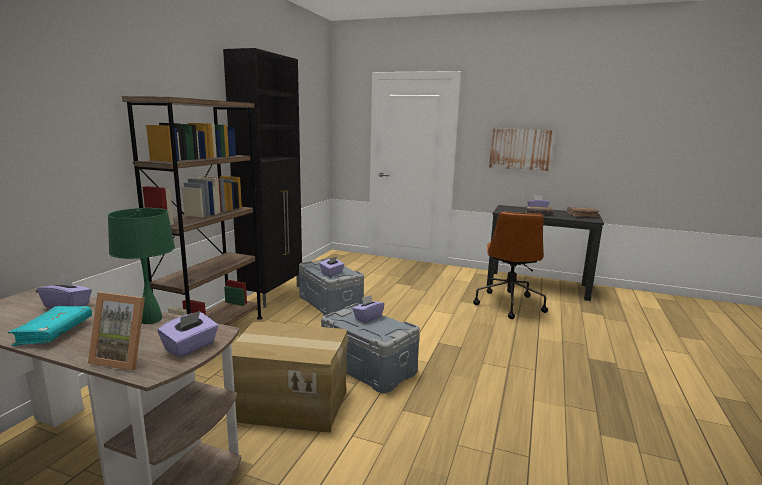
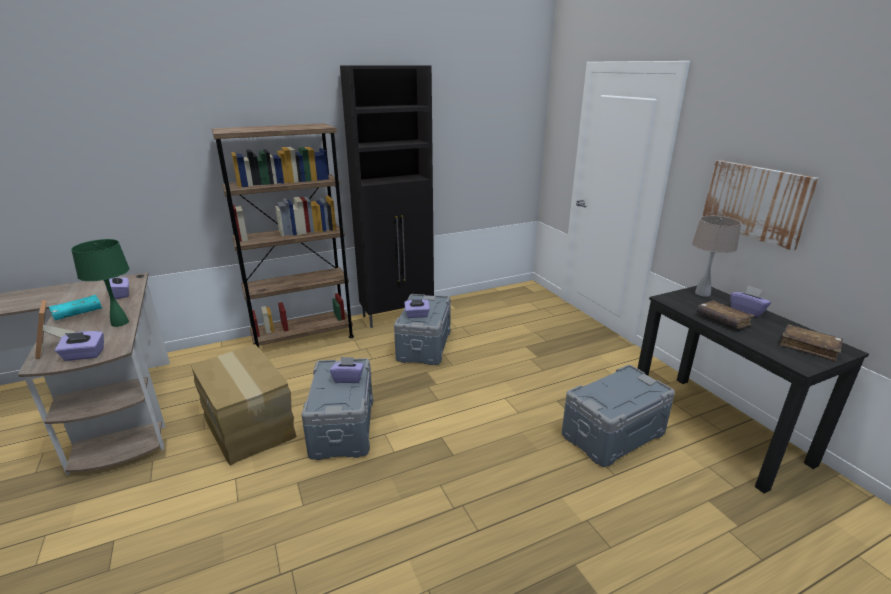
camera: 45 degrees right, 10 degrees up
brown office chair [473,211,548,319] -> grey storage box [562,365,675,467]
none -> beige table lamp [692,216,742,297]

